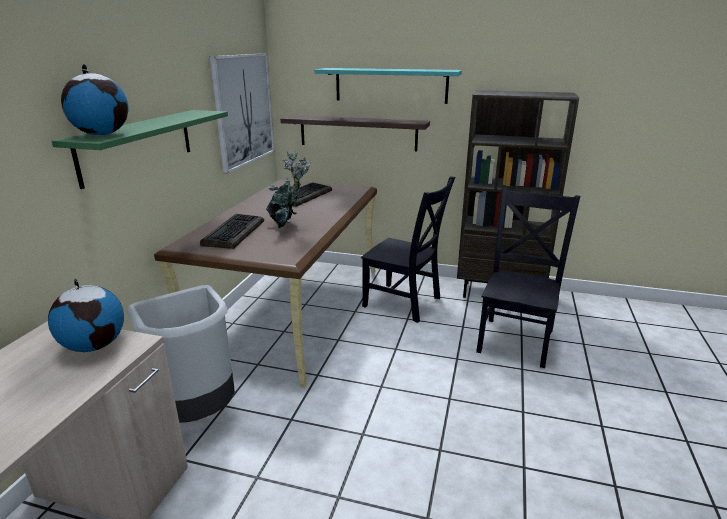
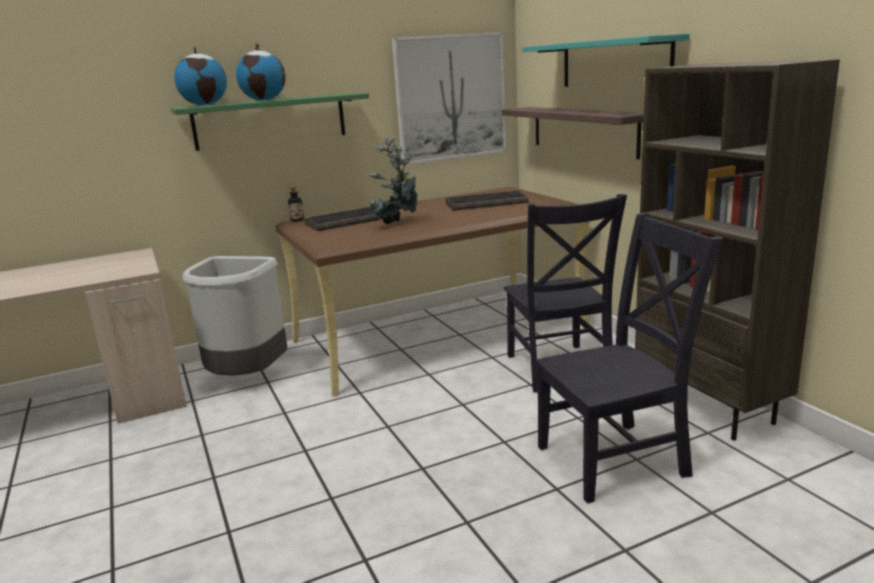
camera: 50 degrees right, 5 degrees down
globe [48,279,124,352] -> globe moved to [236,43,285,101]
none -> bottle [288,187,304,222]

